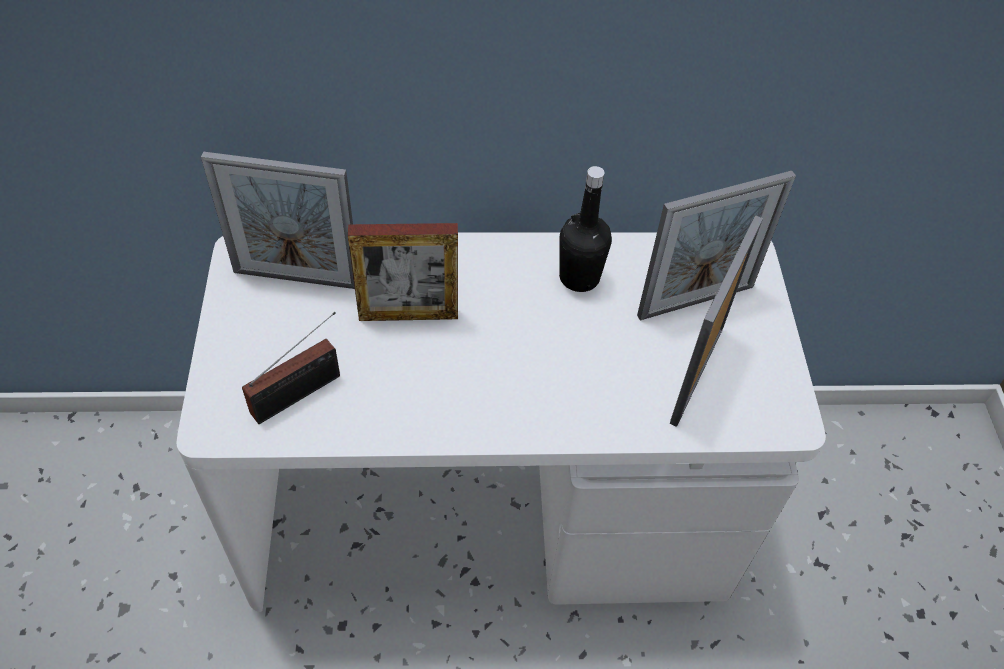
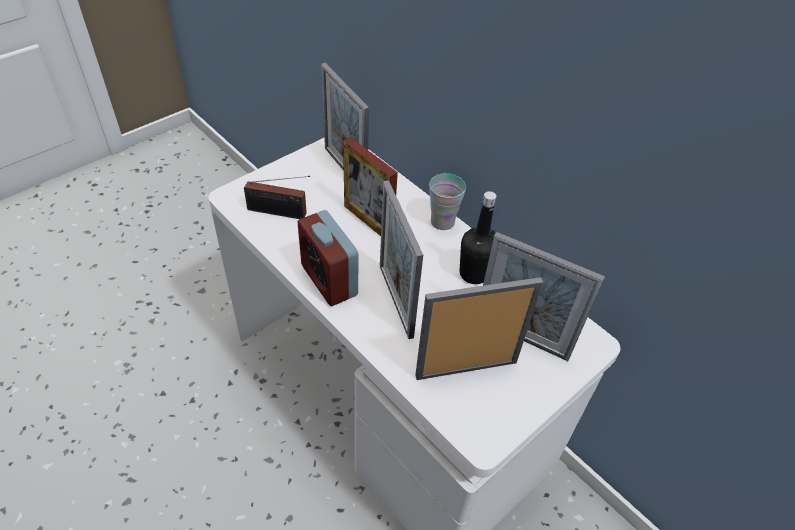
camera: 50 degrees right, 5 degrees down
none -> alarm clock [298,210,358,306]
none -> picture frame [380,180,423,339]
none -> cup [429,173,466,230]

